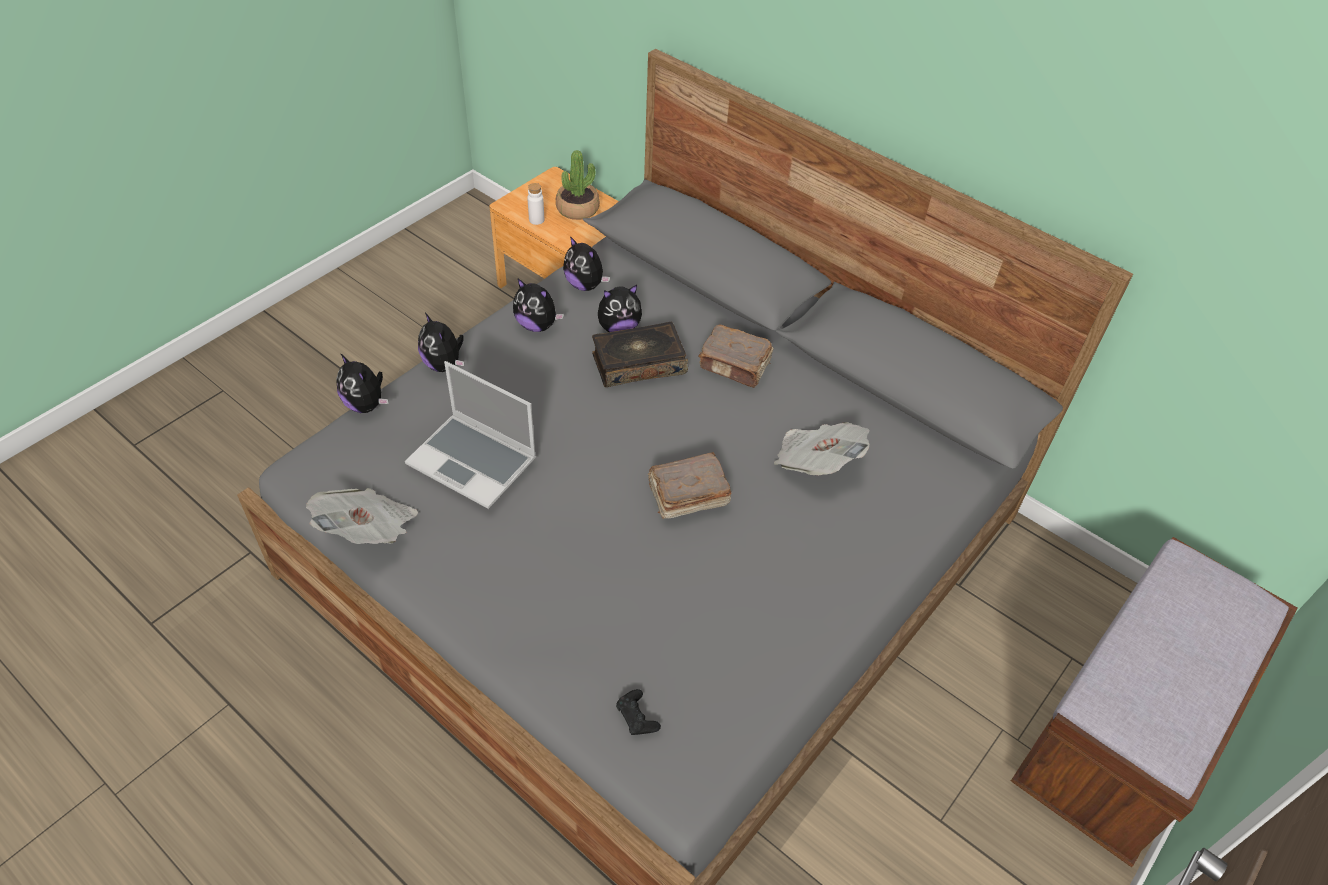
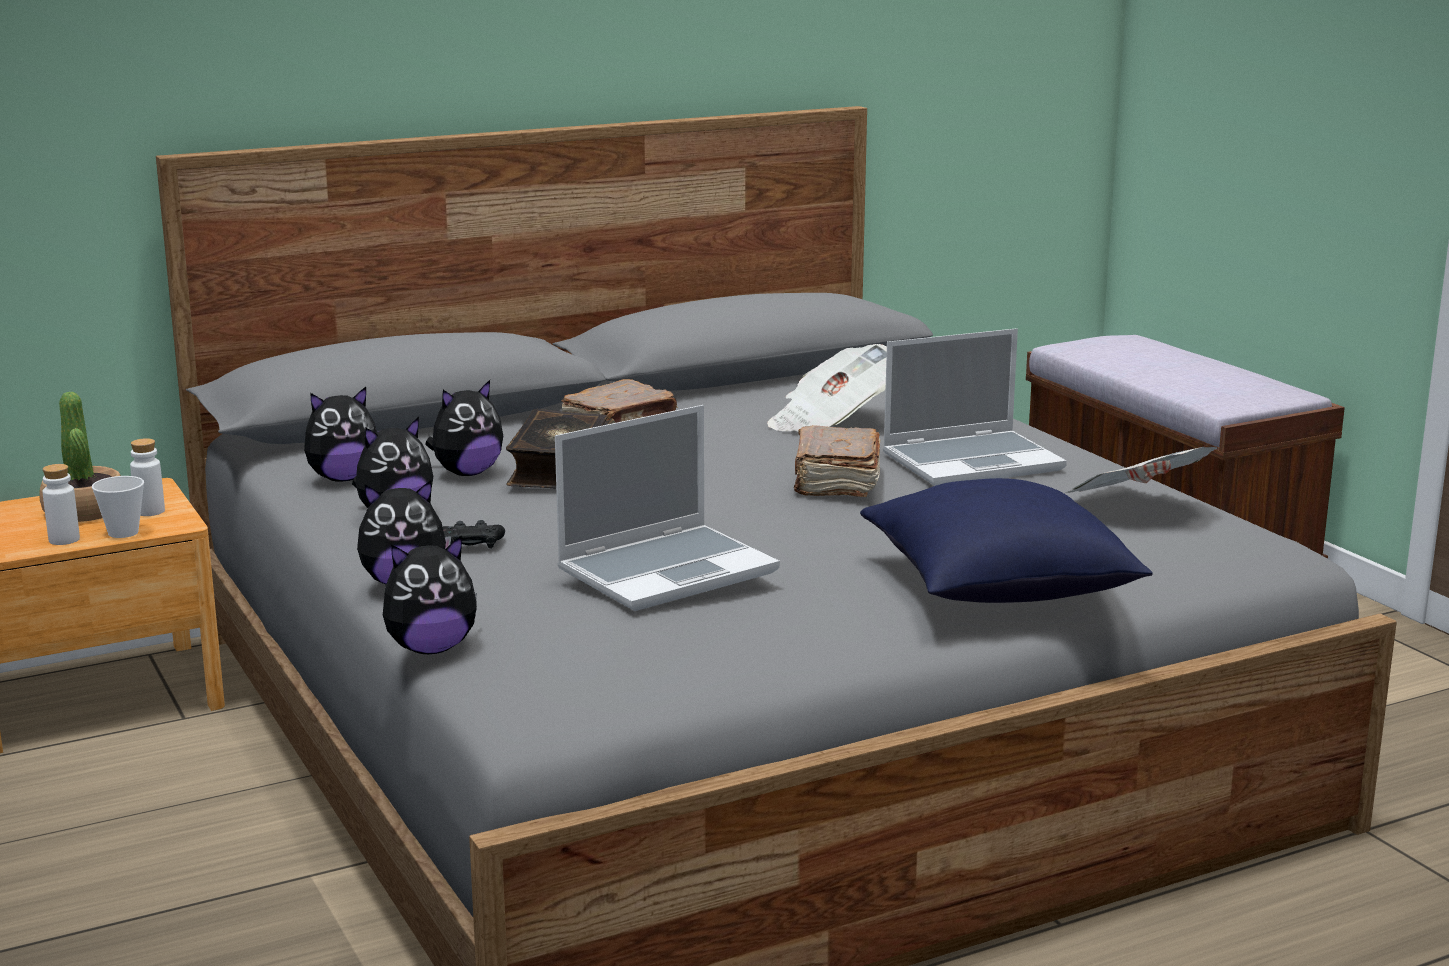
camera: 65 degrees left, 30 degrees down
newspaper [306,488,418,544] -> newspaper moved to [1066,447,1217,493]
plush toy [598,285,642,332] -> plush toy turned 45 degrees clockwise [425,380,503,476]
black game controller [616,689,661,735] -> black game controller moved to [443,520,505,549]
none -> cup [92,476,144,538]
none -> white bottle [130,438,165,516]
none -> blue pillow [860,478,1153,603]
none -> laptop [883,328,1067,486]

